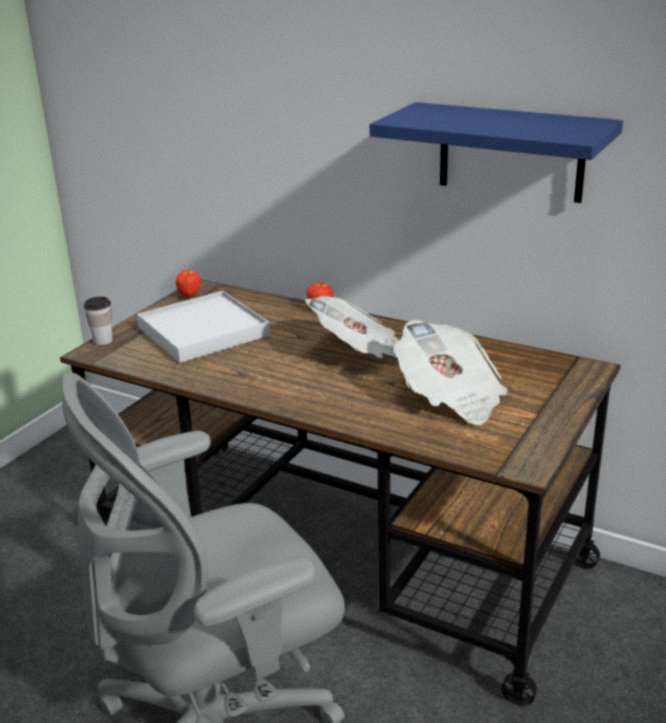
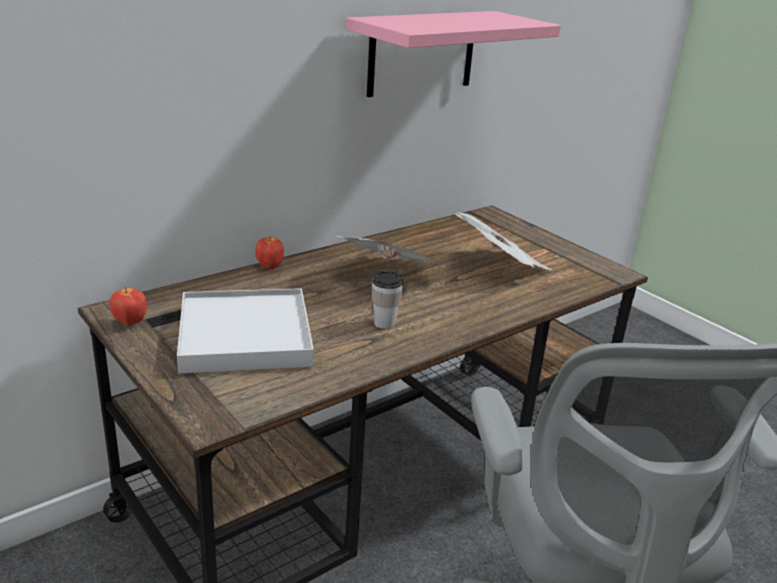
camera: 70 degrees left, 0 degrees up
cup [83,297,112,345] -> cup moved to [372,271,403,329]
blue shelf [370,102,623,203] -> pink shelf [346,11,561,97]

